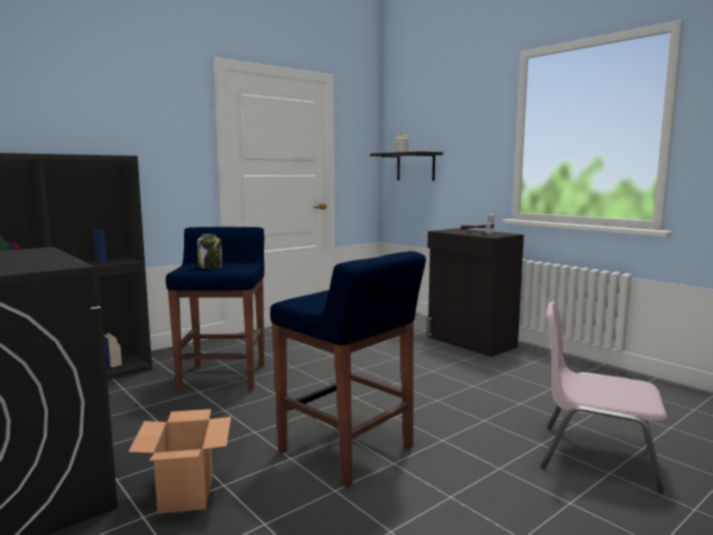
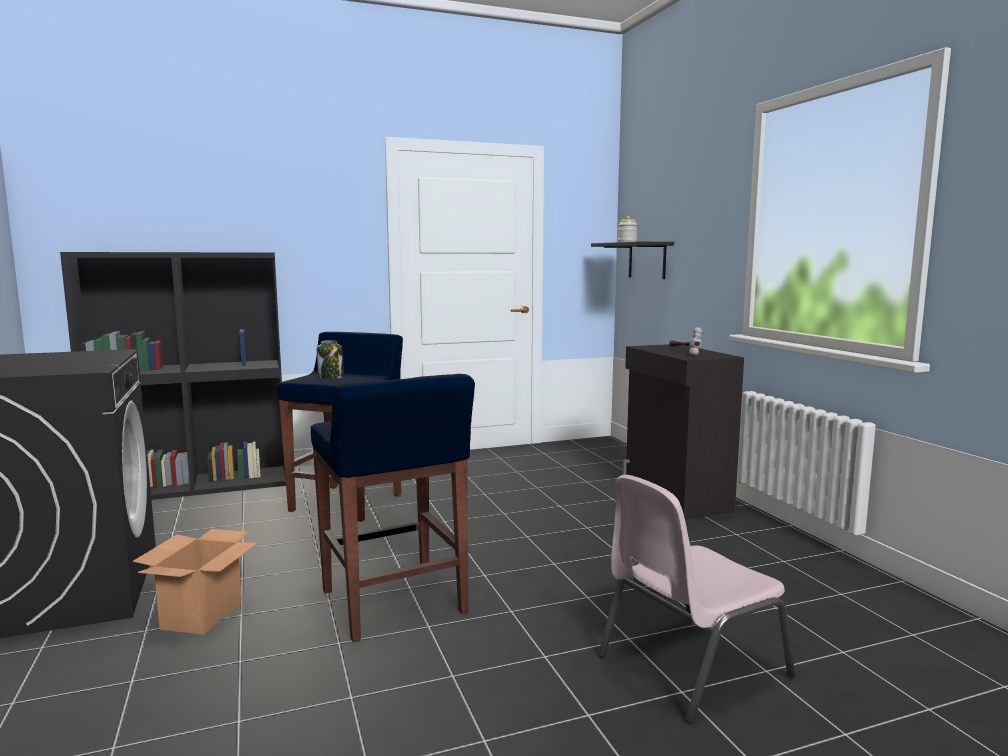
camera: 20 degrees right, 0 degrees up
pink chair [541,301,667,494] -> pink chair turned 75 degrees counterclockwise [598,475,795,724]

